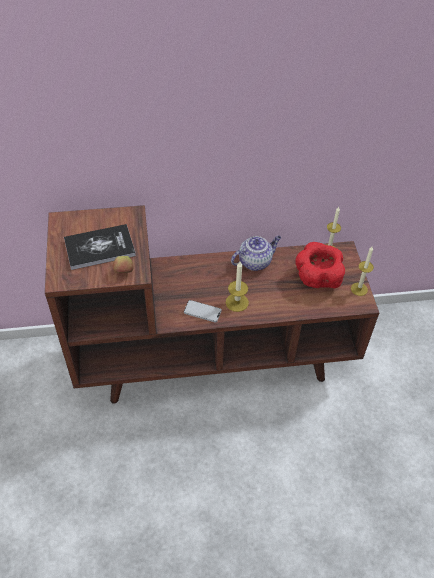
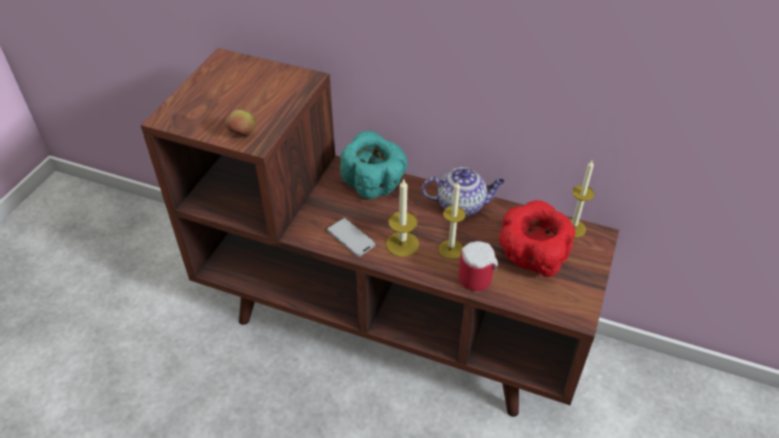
camera: 30 degrees right, 5 degrees down
book [64,224,136,270] -> none
candle [351,247,374,296] -> candle moved to [439,181,466,259]
none -> turquoise bowl [340,131,408,199]
none -> mug [459,241,498,291]

